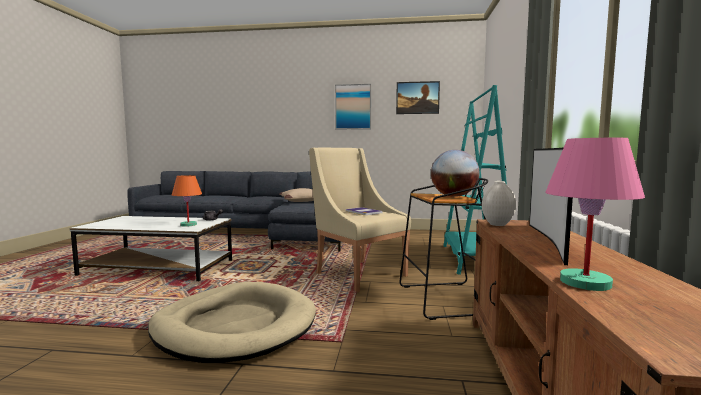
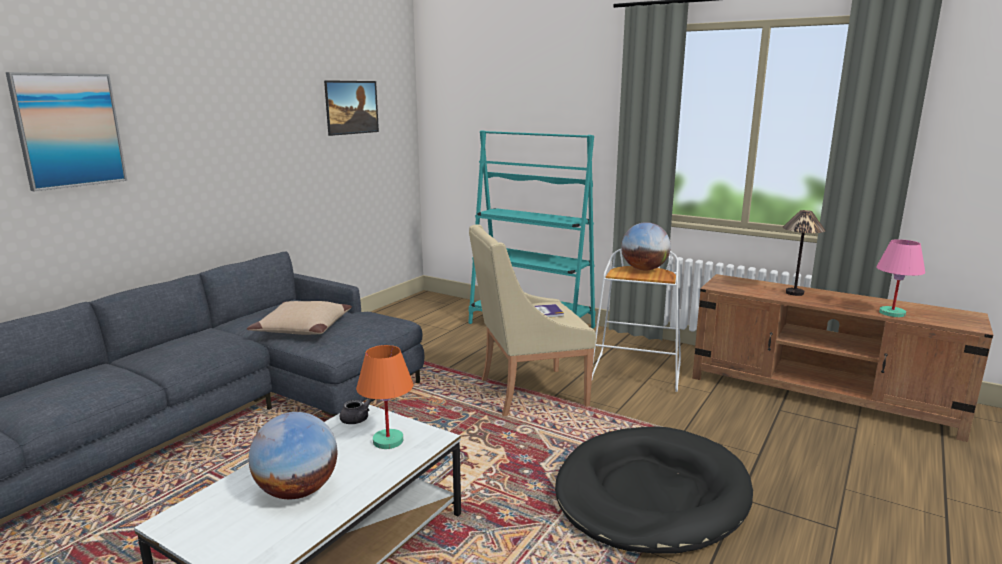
camera: 65 degrees left, 10 degrees up
beige dog bed [148,282,316,363] -> black dog bed [555,426,753,554]
picture [335,84,371,129] -> picture moved to [6,72,127,191]
black stool [399,178,488,320] -> white stool [592,249,681,392]
white vase [482,181,516,226] -> none
television [529,147,573,265] -> table lamp [782,210,825,296]
none -> globe [249,412,337,499]

